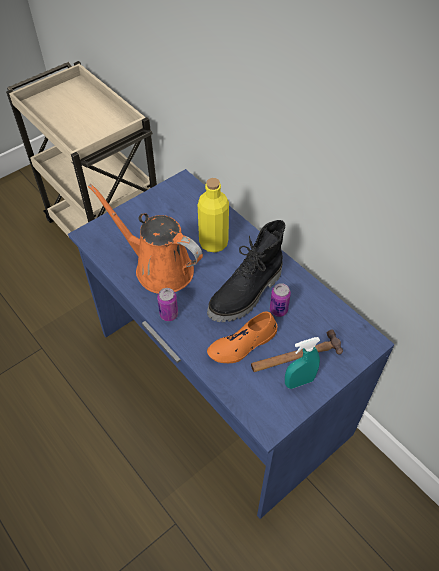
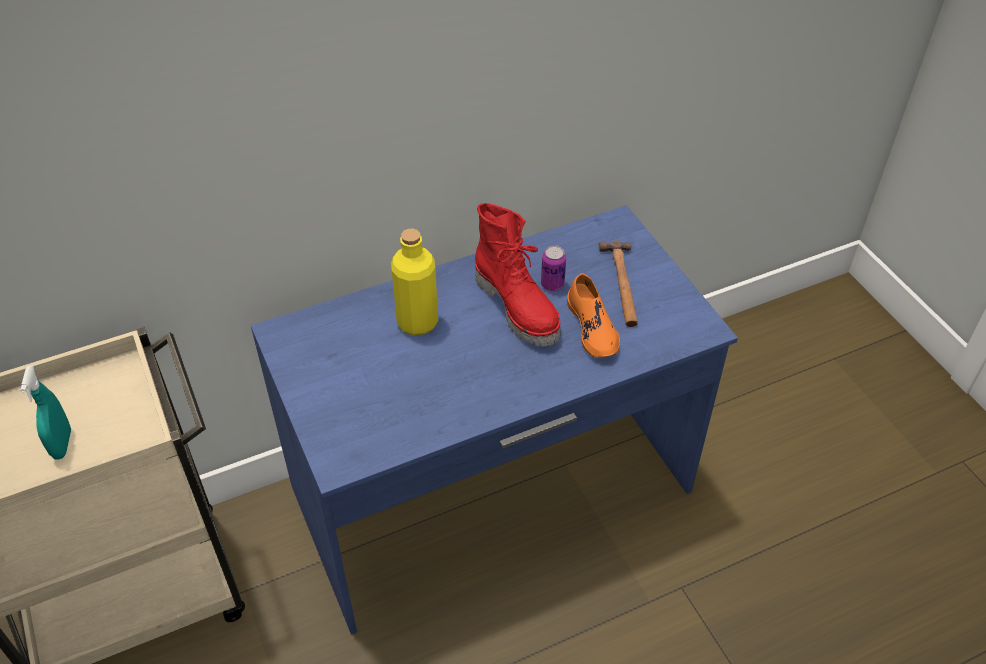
camera: 75 degrees left, 5 degrees down
orange watering can [88,184,203,294] -> none
can [157,288,178,321] -> none
black boot [207,220,285,322] -> red boot [475,203,561,347]
turquoise spray bottle [285,337,320,389] -> turquoise spray bottle moved to [20,365,71,460]

